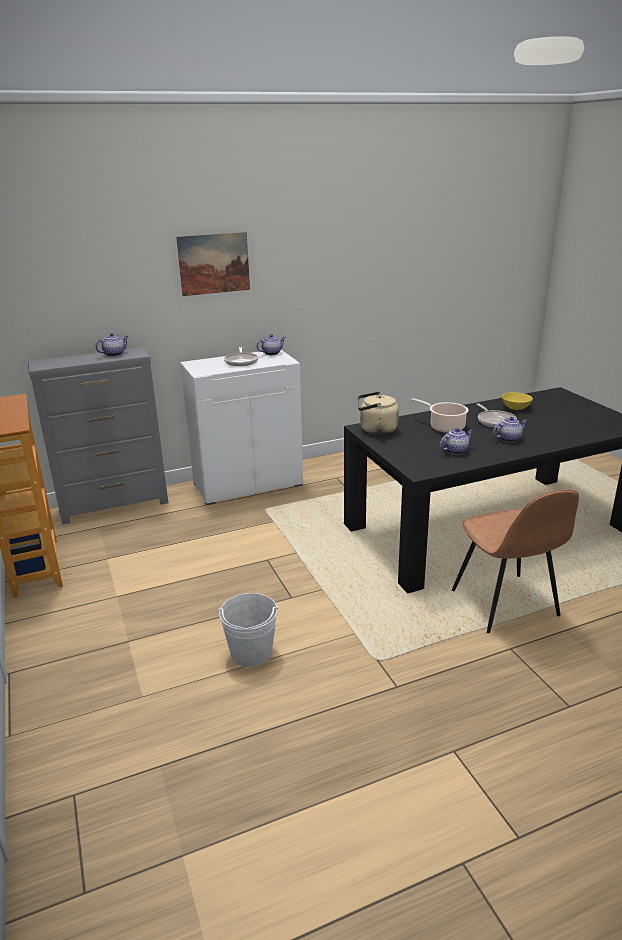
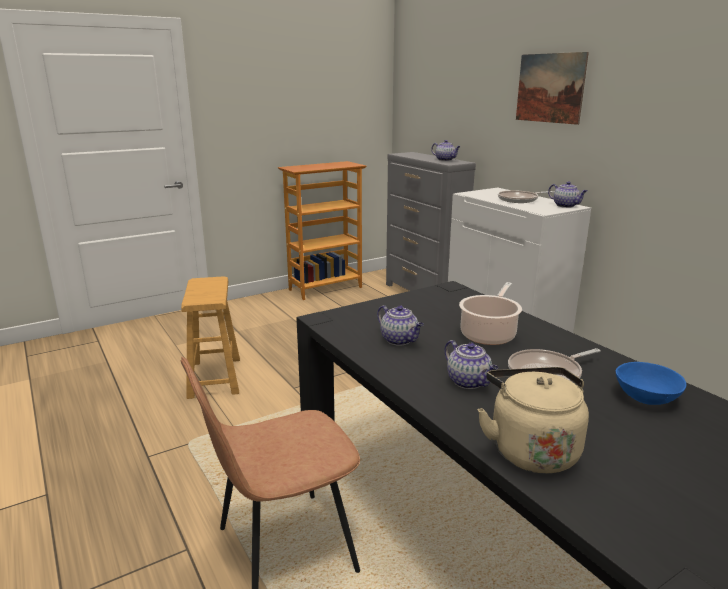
camera: 80 degrees right, 5 degrees down
white bucket [218,593,278,667] -> brown stool [181,276,240,399]
beige kettle [358,391,399,435] -> beige kettle moved to [477,367,589,473]
yellow bowl [502,392,533,410] -> blue bowl [616,362,686,405]

